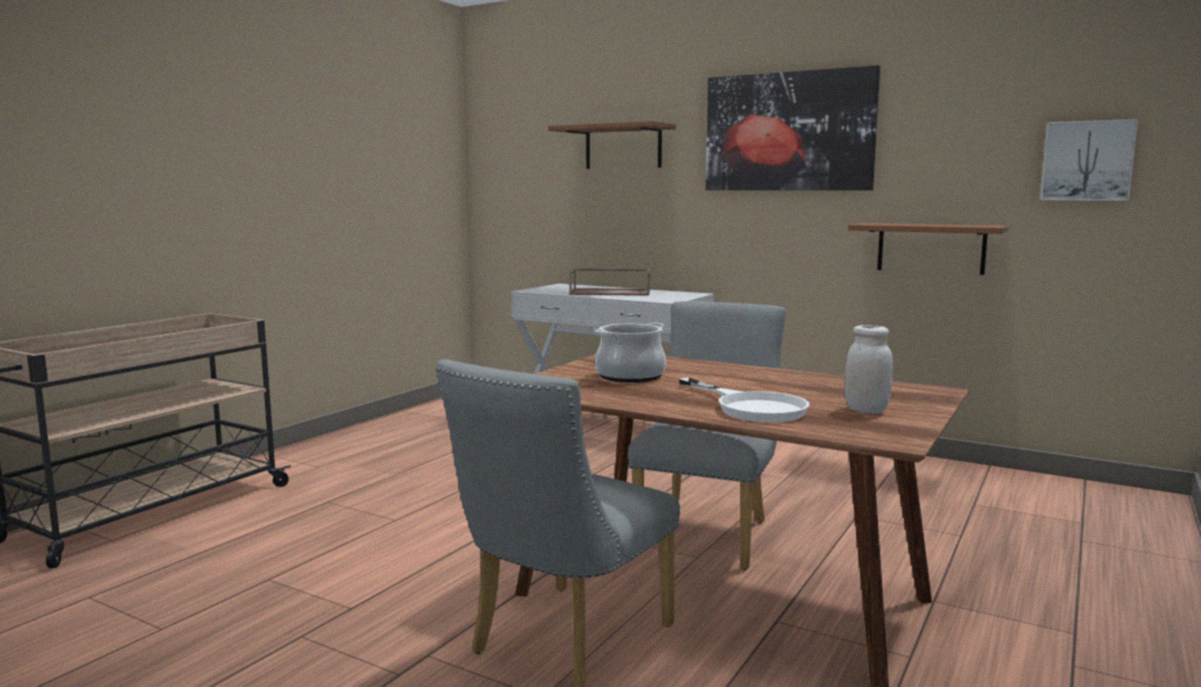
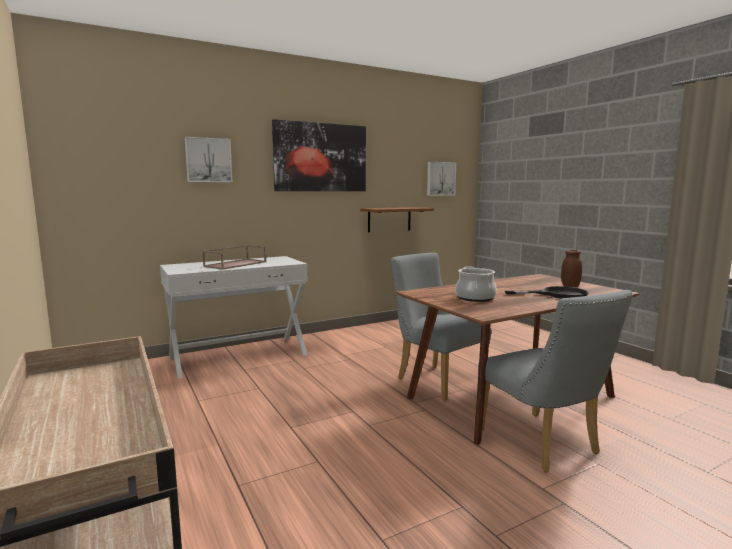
camera: 60 degrees left, 0 degrees up
brown shelf [548,121,676,169] -> picture [185,137,232,182]
white frying pan [679,378,809,422] -> black frying pan [505,286,589,299]
white jar [844,325,893,414] -> brown jar [561,250,582,287]

